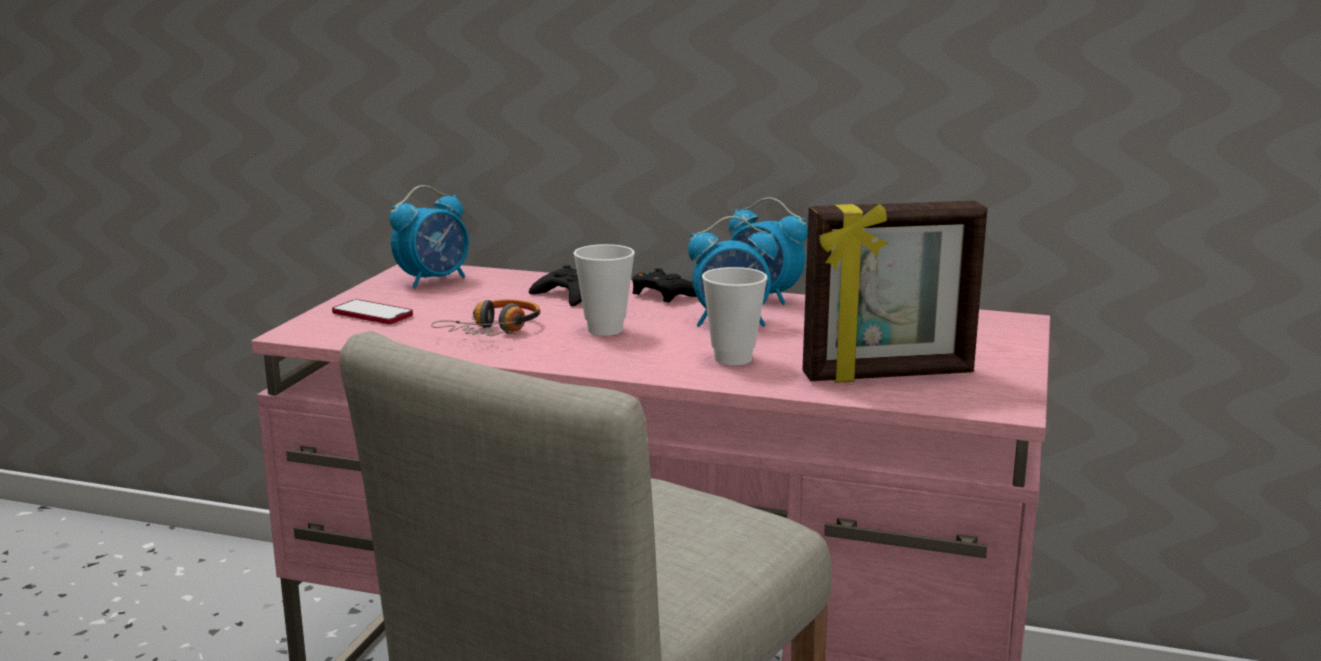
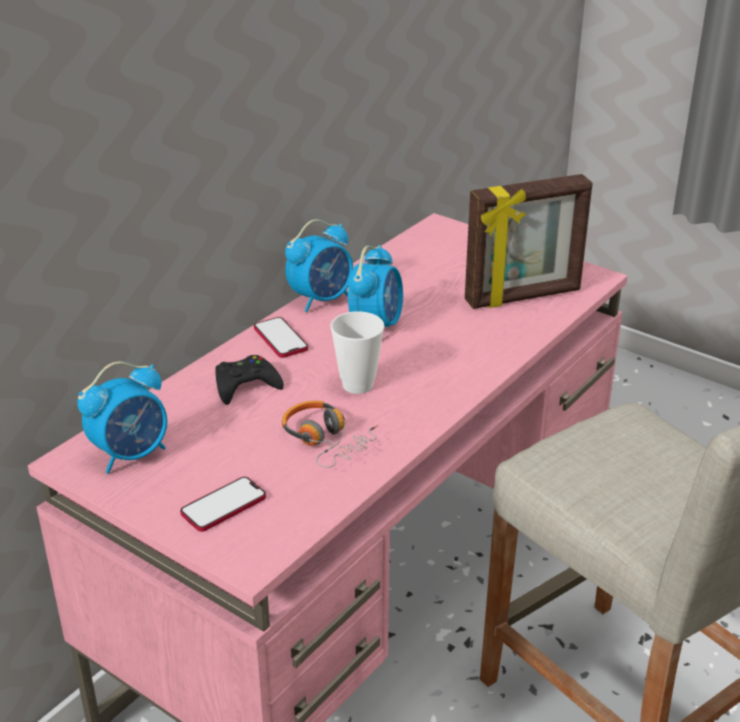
camera: 70 degrees left, 15 degrees up
alarm clock [389,185,469,289] -> alarm clock turned 75 degrees clockwise [77,362,167,474]
black game controller [632,268,697,302] -> phone [254,317,308,358]
cup [702,267,768,365] -> none
picture frame [803,201,988,383] -> picture frame turned 60 degrees clockwise [465,174,593,309]

